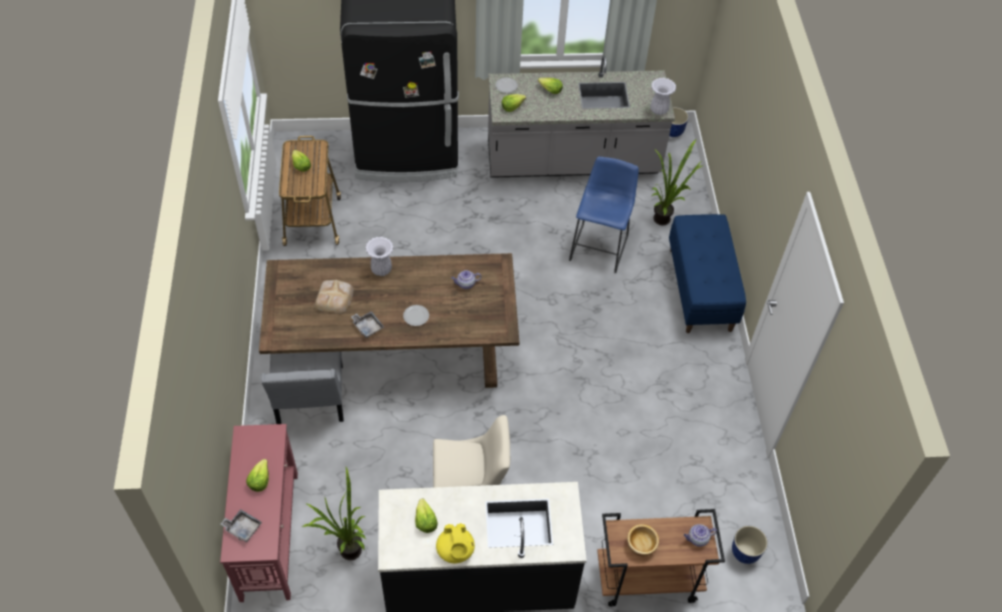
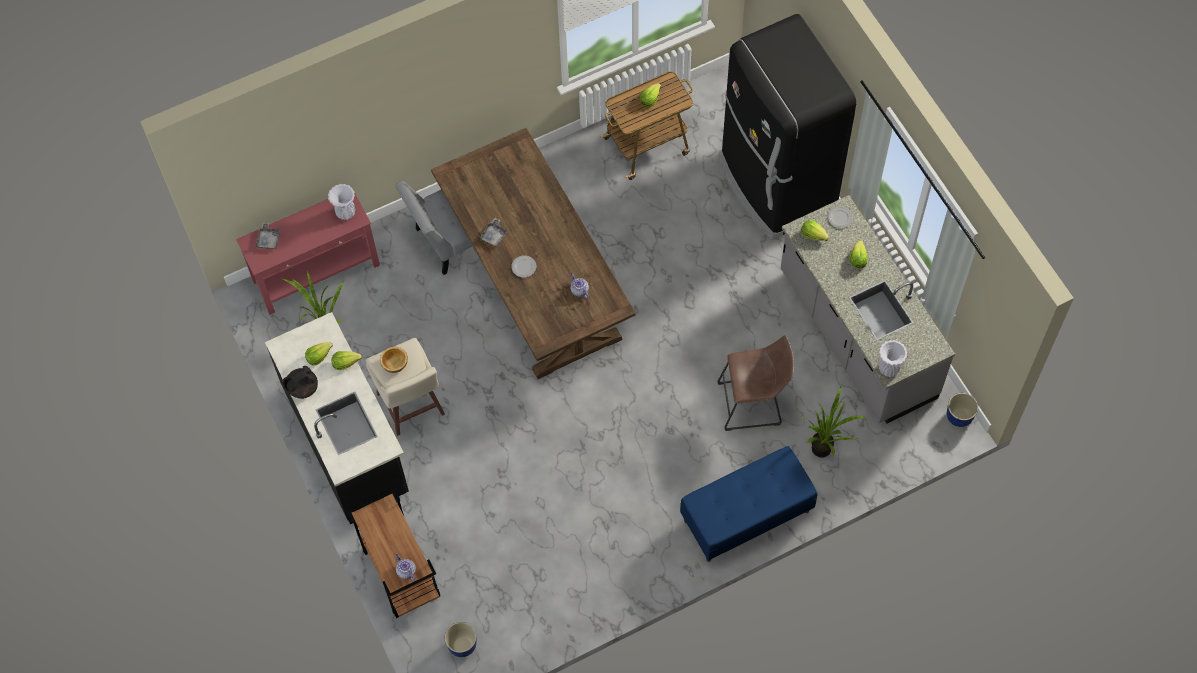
camera: 70 degrees right, 10 degrees up
lettuce [246,459,269,492] -> lettuce moved to [331,351,362,370]
bread [315,280,354,314] -> none
white vase [365,237,393,276] -> white vase moved to [328,184,356,220]
yellow teapot [436,523,475,563] -> black teapot [282,366,318,399]
blue stool [569,157,639,273] -> brown stool [718,335,794,431]
bowl [627,524,659,556] -> bowl moved to [380,347,408,373]

